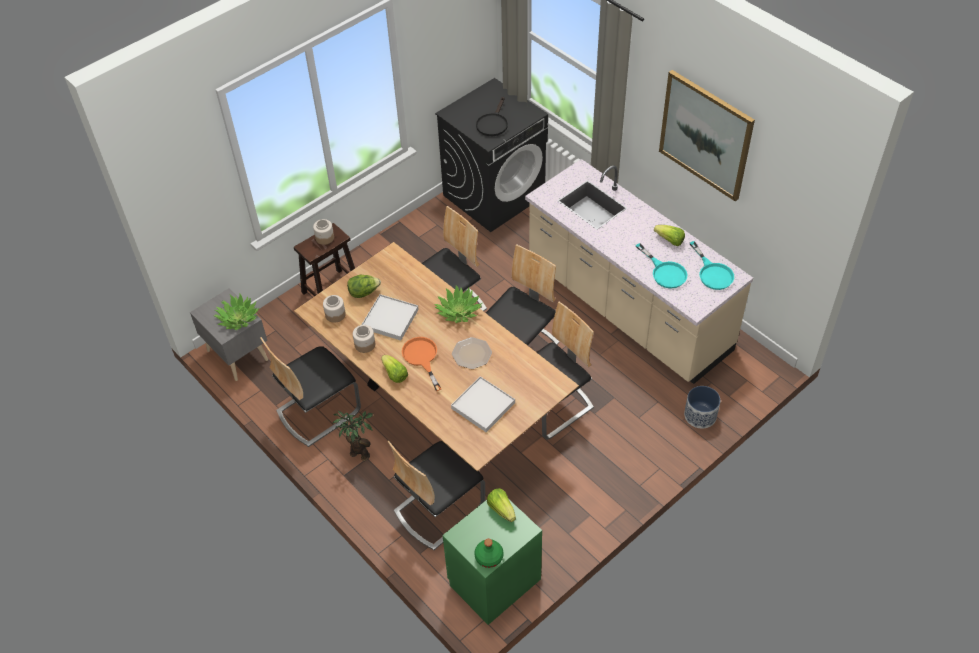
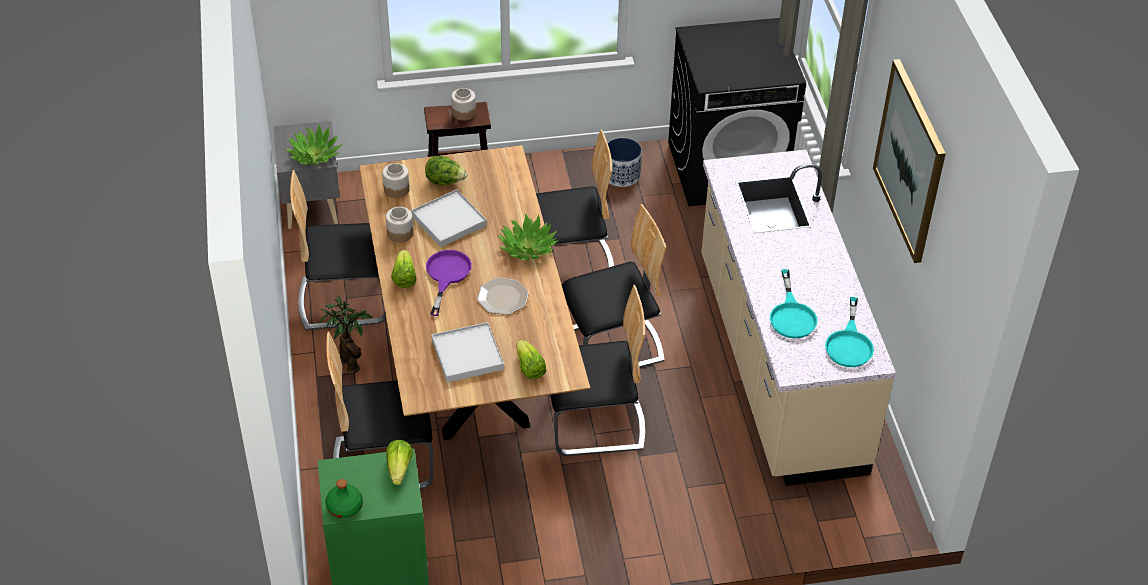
camera: 30 degrees right, 5 degrees down
orange frying pan [402,337,442,391] -> purple frying pan [426,250,472,316]
black frying pan [476,97,508,136] -> none
lettuce [654,225,685,246] -> lettuce moved to [516,340,547,380]
planter [684,386,720,428] -> planter moved to [608,138,642,187]

